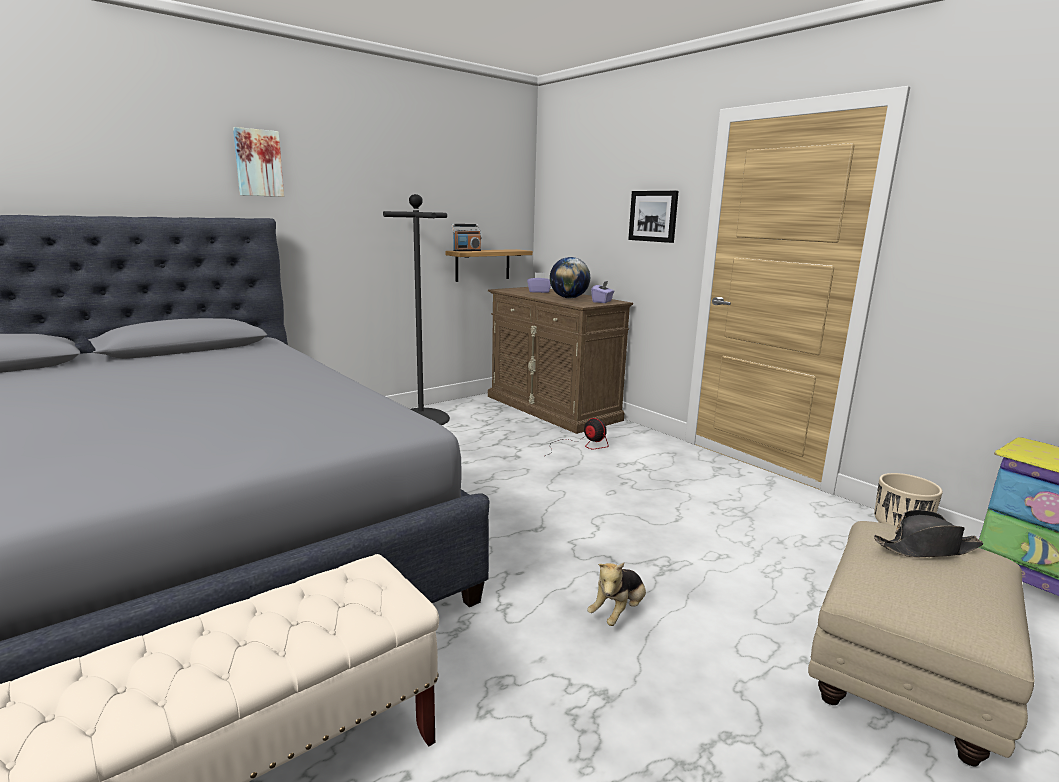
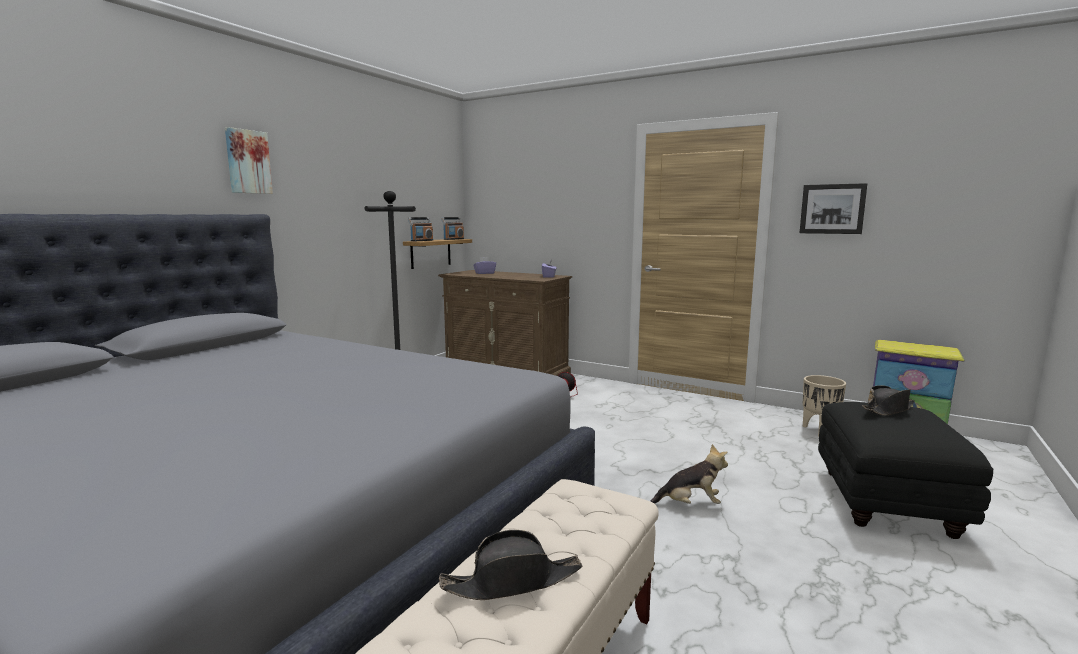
camera: 20 degrees left, 5 degrees down
globe [550,257,590,298] -> none
plush toy [587,563,646,626] -> plush toy turned 105 degrees counterclockwise [650,444,728,504]
picture [628,191,679,243] -> picture moved to [800,183,867,234]
beige ottoman [808,521,1035,767] -> black ottoman [818,402,993,539]
none -> black hat [439,530,582,600]
none -> radio [441,217,464,240]

